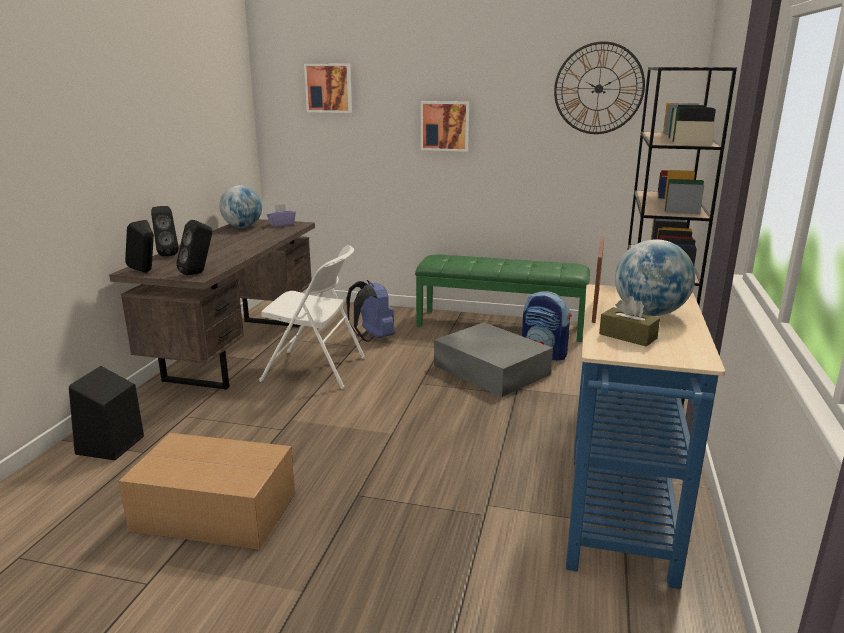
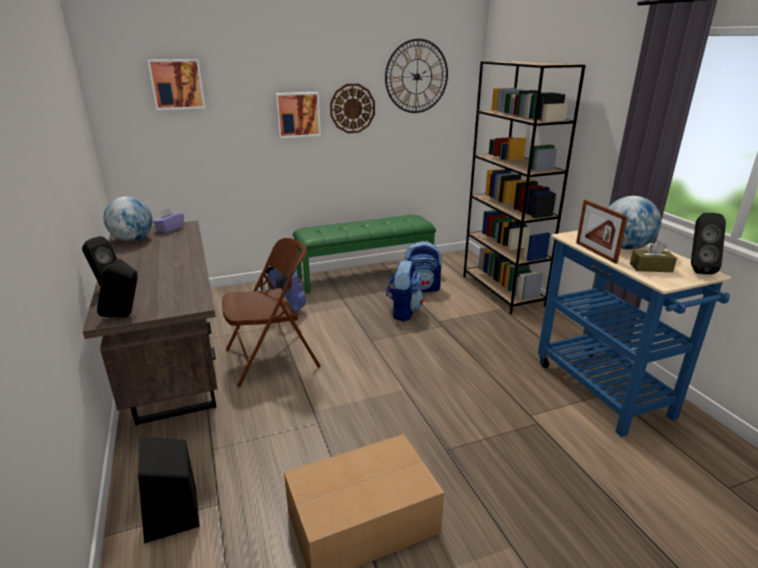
camera: 35 degrees left, 5 degrees up
black speaker [176,220,212,275] -> black speaker moved to [691,213,726,275]
white chair [259,245,365,390] -> brown chair [222,238,320,387]
grey storage box [434,322,553,397] -> backpack [386,260,424,321]
none -> wall clock [330,84,375,133]

